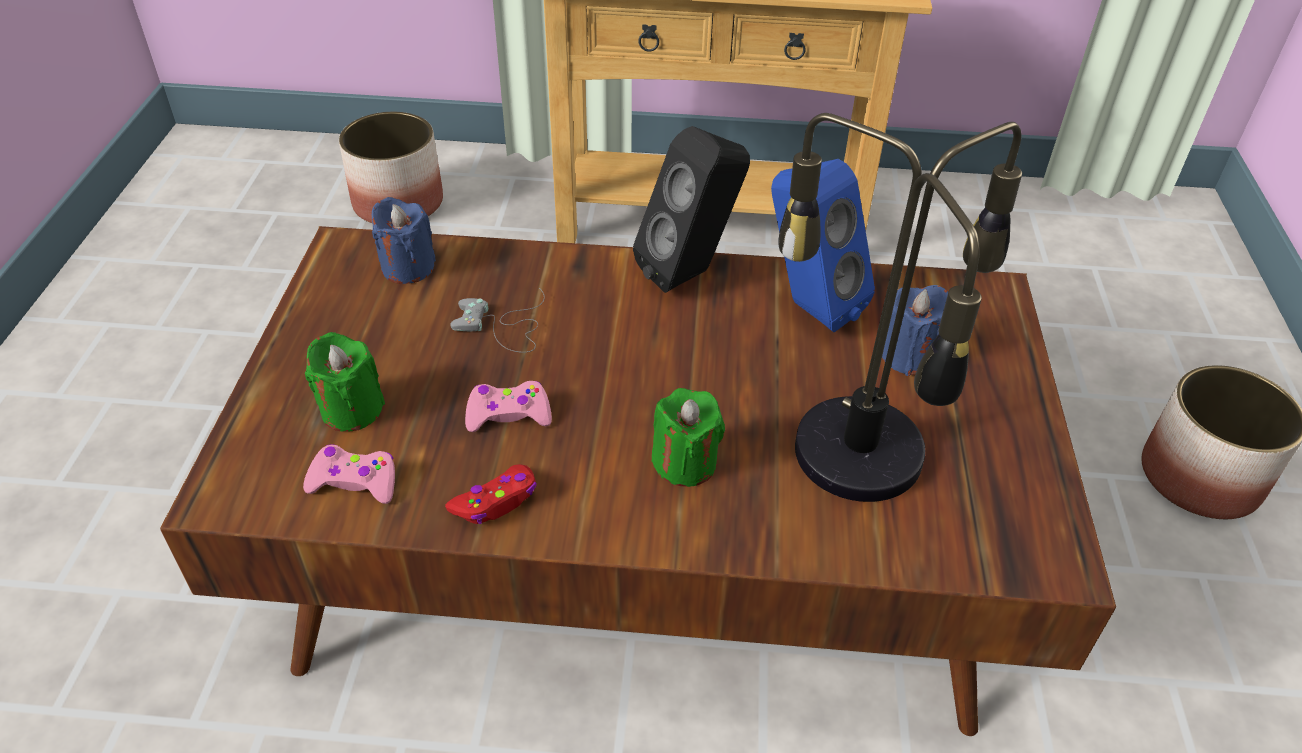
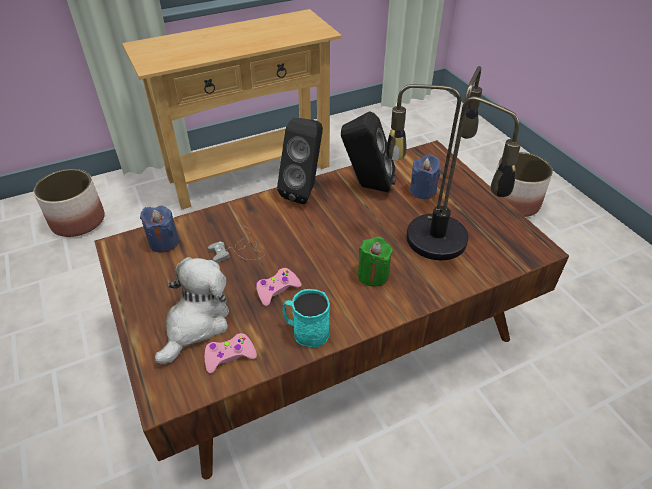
camera: 30 degrees left, 0 degrees up
green candle [305,332,385,432] -> plush toy [155,257,229,364]
red game controller [445,464,537,524] -> turquoise mug [282,289,330,348]
blue speaker [771,159,875,332] -> black speaker [341,111,396,193]

